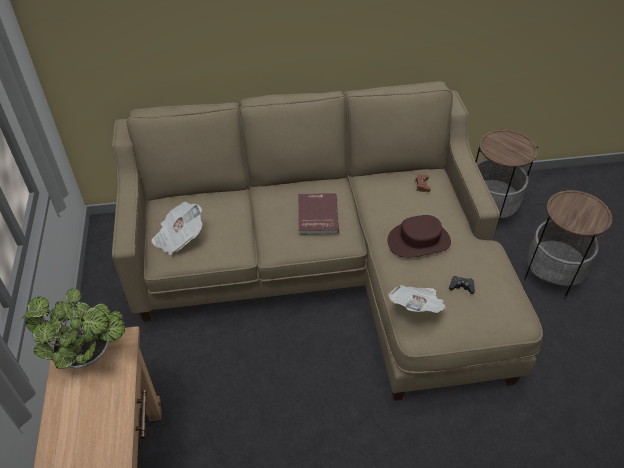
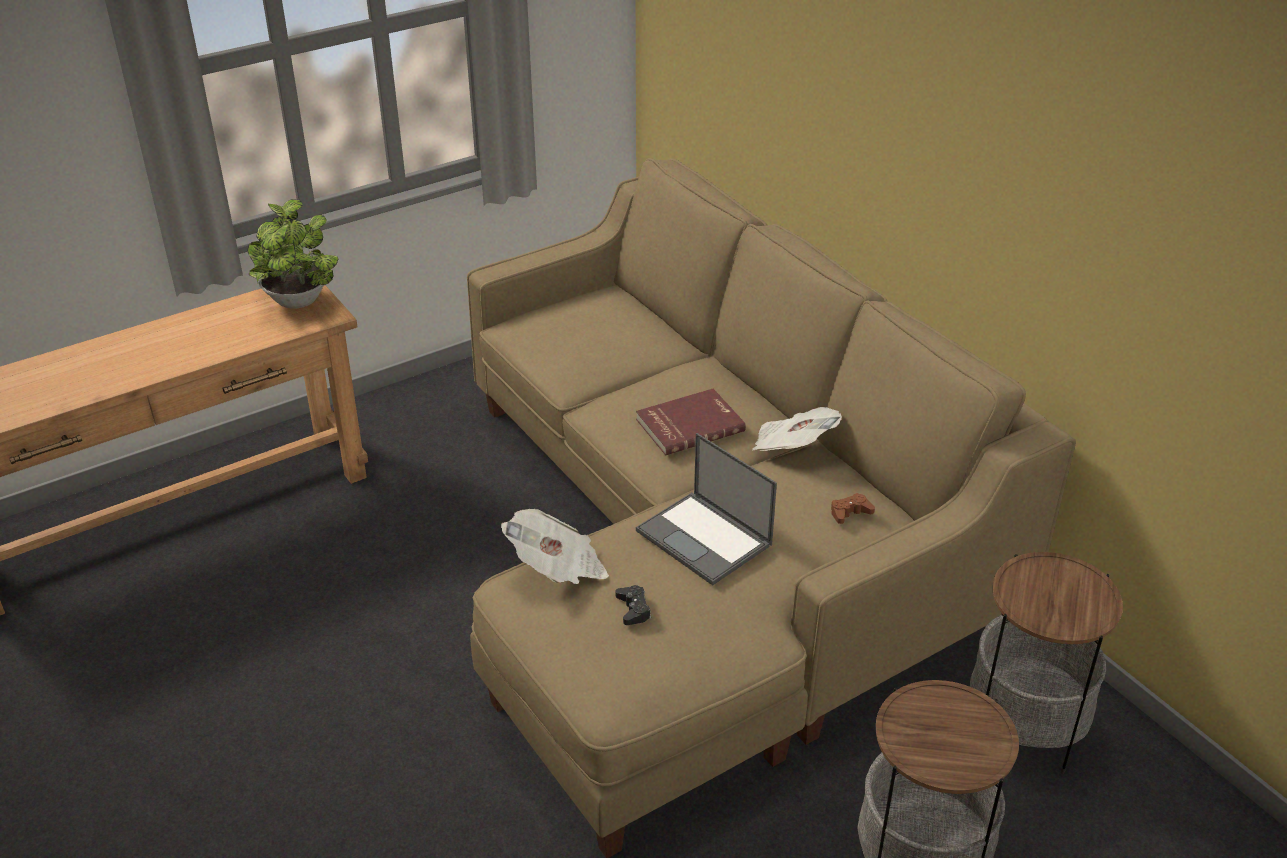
camera: 65 degrees right, 10 degrees down
newspaper [152,202,203,255] -> newspaper moved to [752,407,842,451]
brown hat [387,215,451,258] -> laptop [636,433,777,585]

